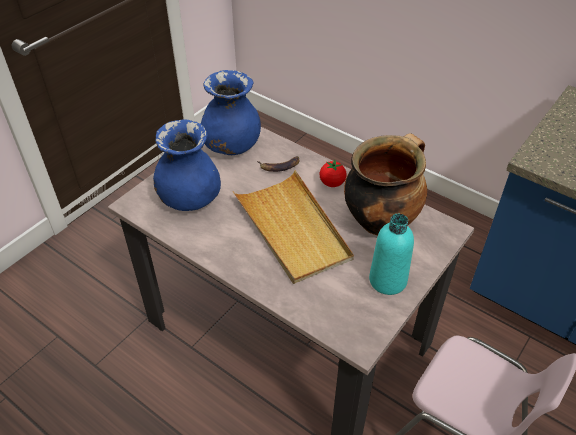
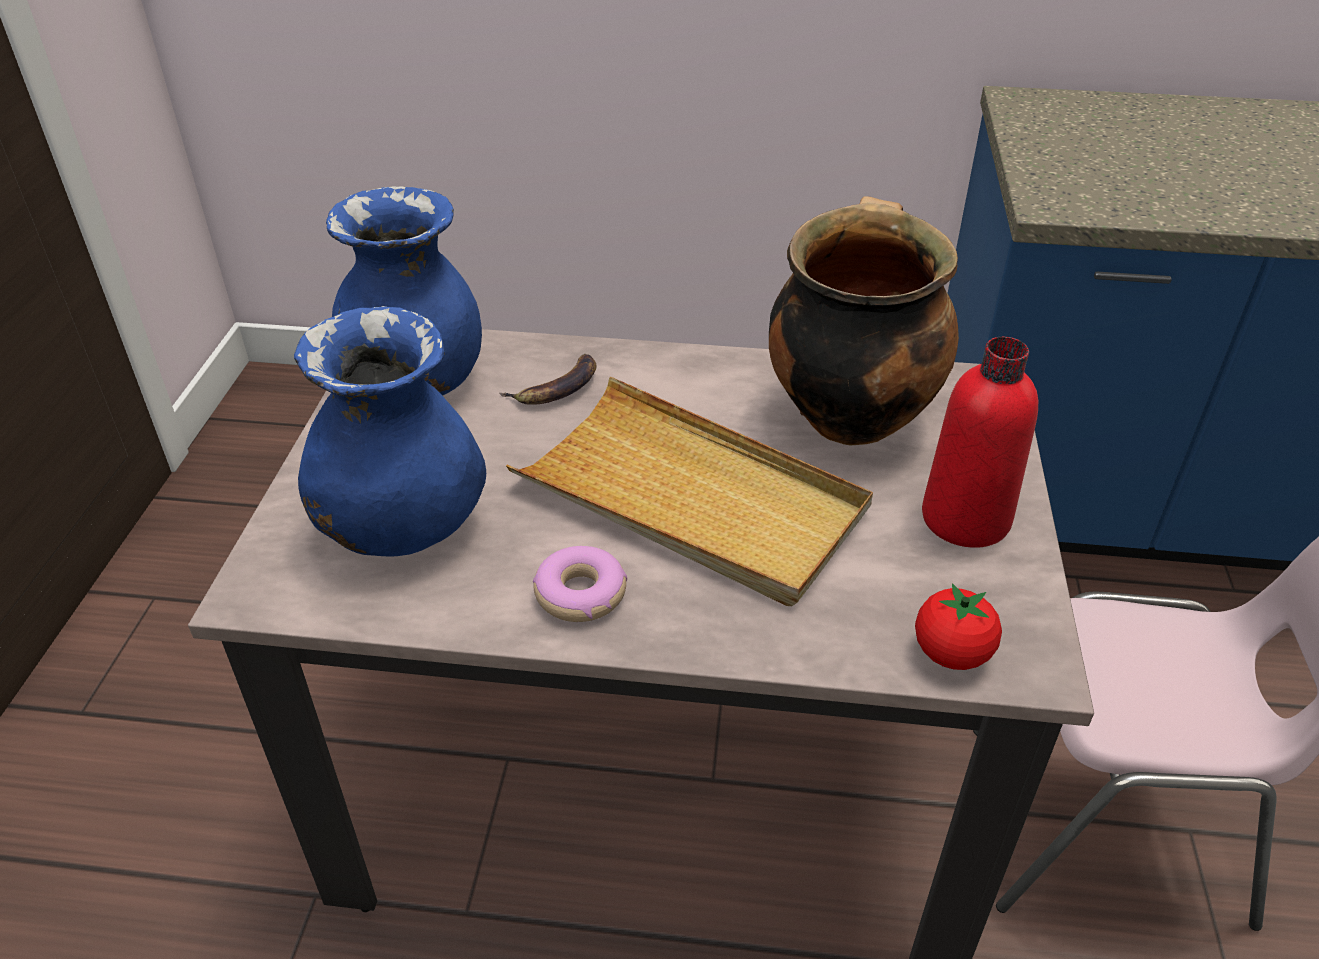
camera: 30 degrees left, 5 degrees down
tomato [319,160,347,187] -> tomato moved to [915,583,1002,670]
turquoise bottle [369,214,414,295] -> red bottle [922,337,1038,548]
none -> donut [533,546,627,622]

